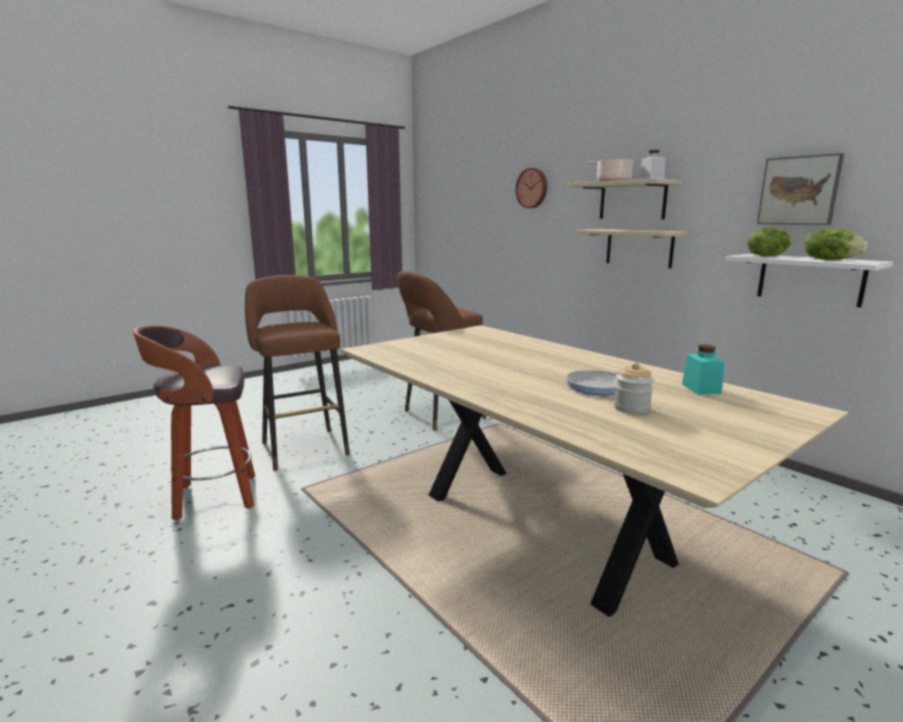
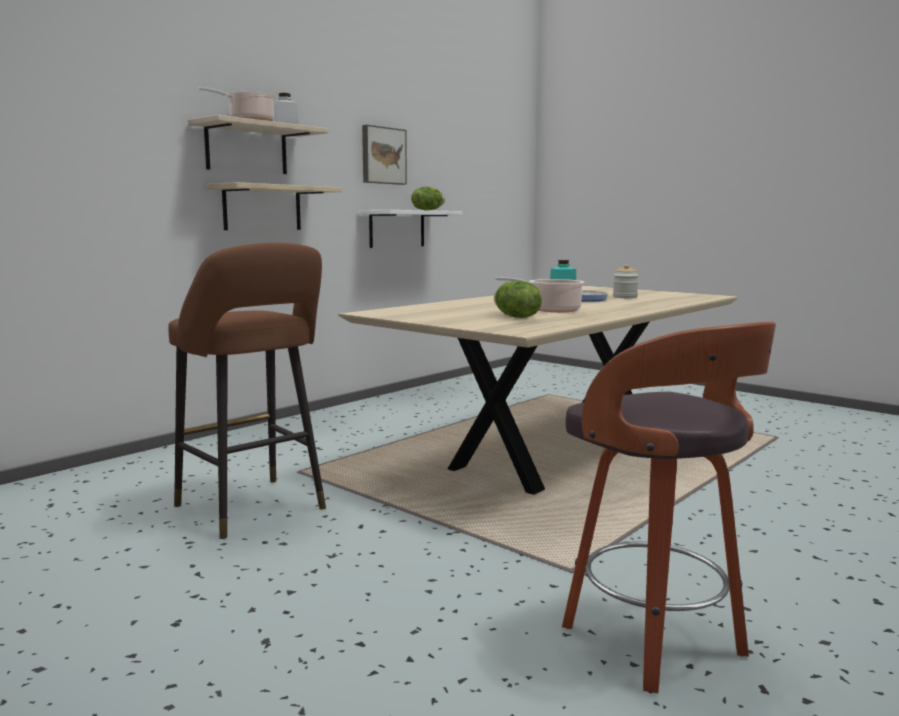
camera: 100 degrees left, 5 degrees down
brown stool [245,275,350,471] -> none
wall clock [516,168,547,208] -> none
lettuce [748,227,792,256] -> lettuce moved to [494,281,542,318]
none -> cooking pot [495,277,585,313]

